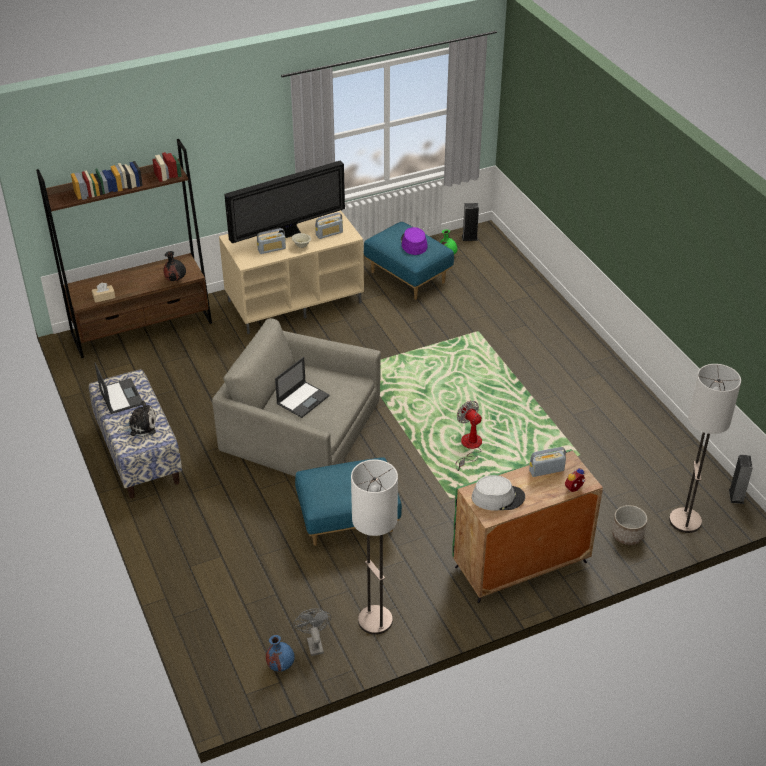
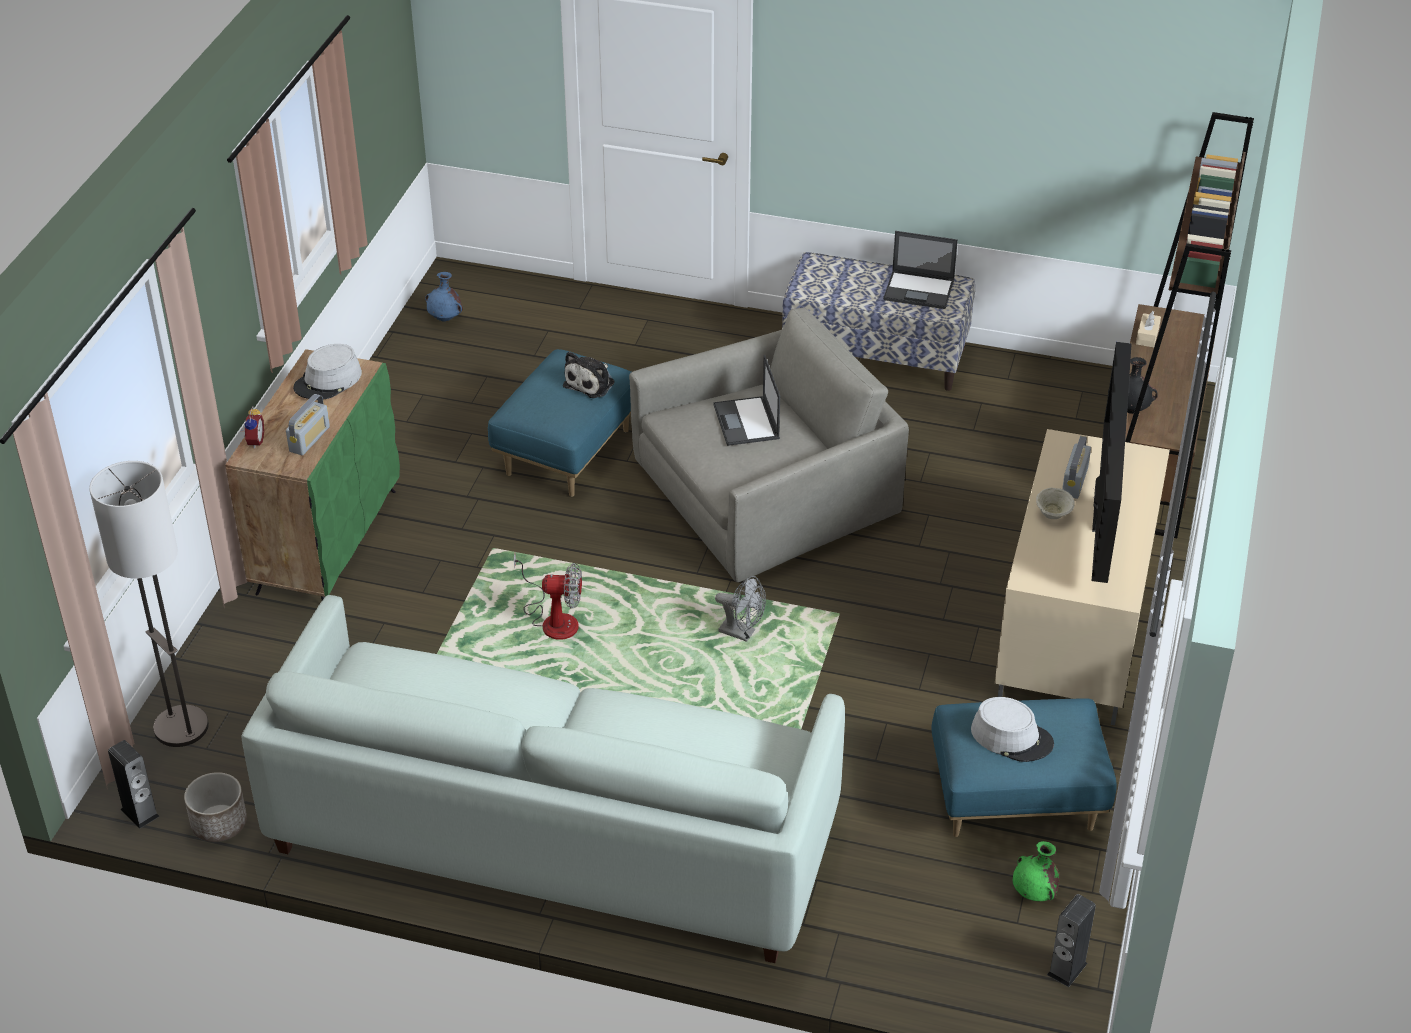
camera: 130 degrees right, 0 degrees up
plush toy [118,400,156,436] -> plush toy moved to [563,352,614,398]
grey fan [293,608,331,656] -> grey fan moved to [715,576,766,642]
radio [315,212,343,239] -> none
floor lamp [351,460,398,635] -> none
purple hat [401,227,428,255] -> grey hat [971,697,1054,762]
planter [612,505,647,545] -> planter moved to [184,772,247,842]
none -> white sofa [241,595,845,963]

